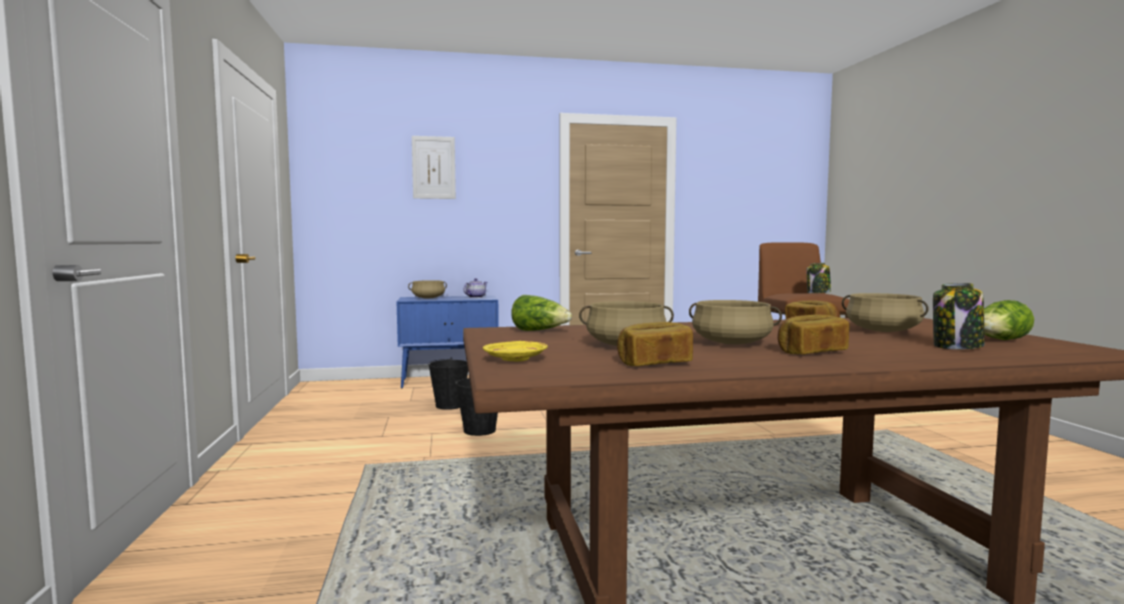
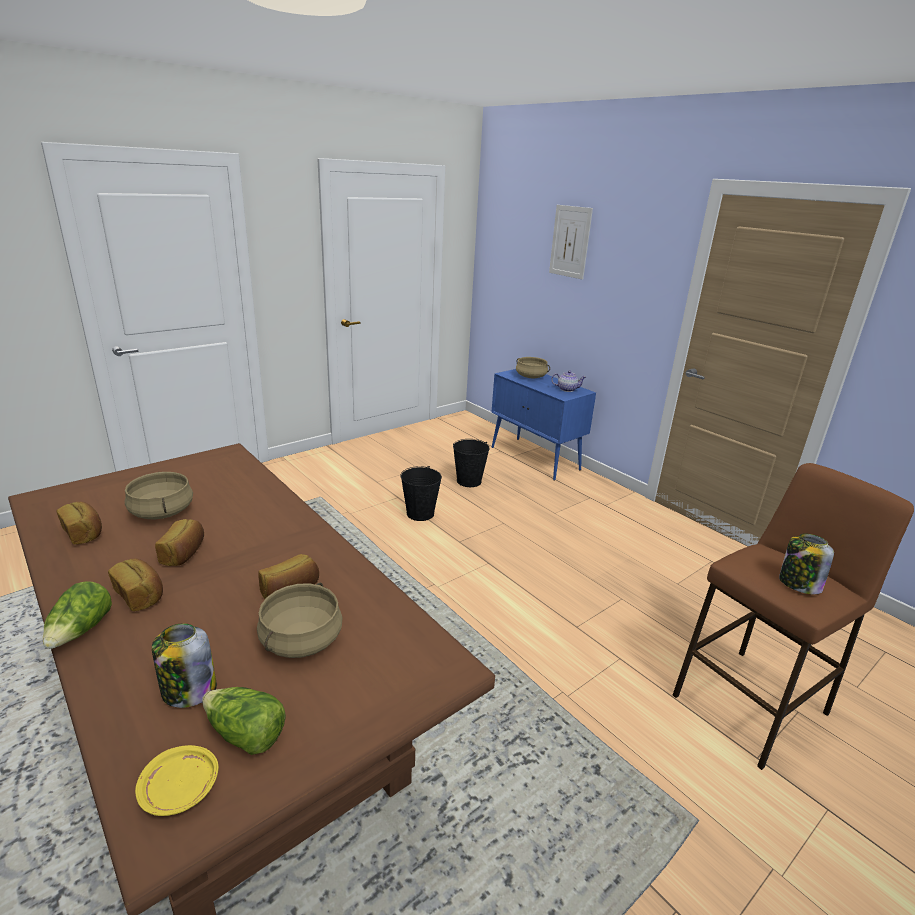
camera: 60 degrees right, 20 degrees up
yellow plate [483,341,548,361] -> yellow plate moved to [135,745,219,816]
lettuce [511,295,572,331] -> lettuce moved to [43,581,112,649]
beige cooking pot [689,300,782,345] -> bread [155,519,204,566]

